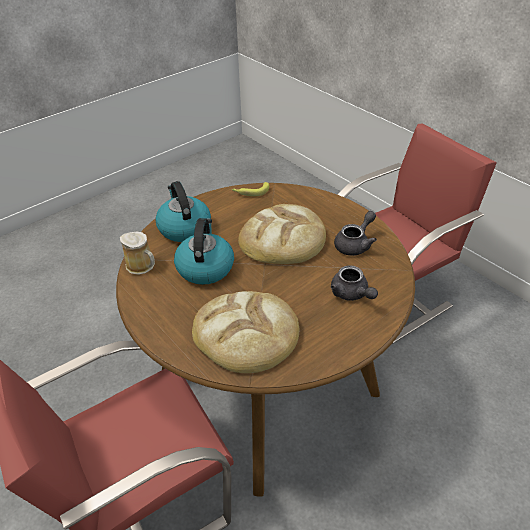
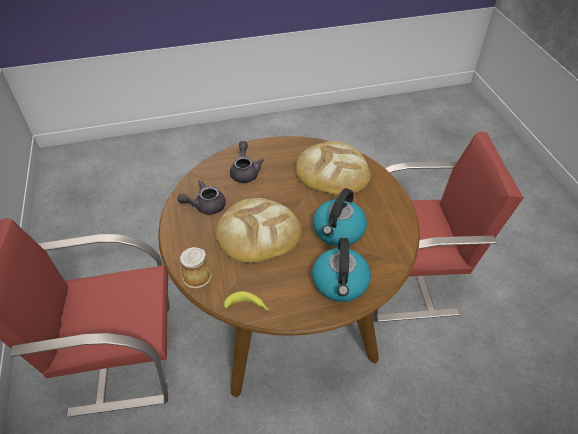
camera: 155 degrees left, 5 degrees up
mug [120,231,155,275] -> mug moved to [180,247,212,288]

